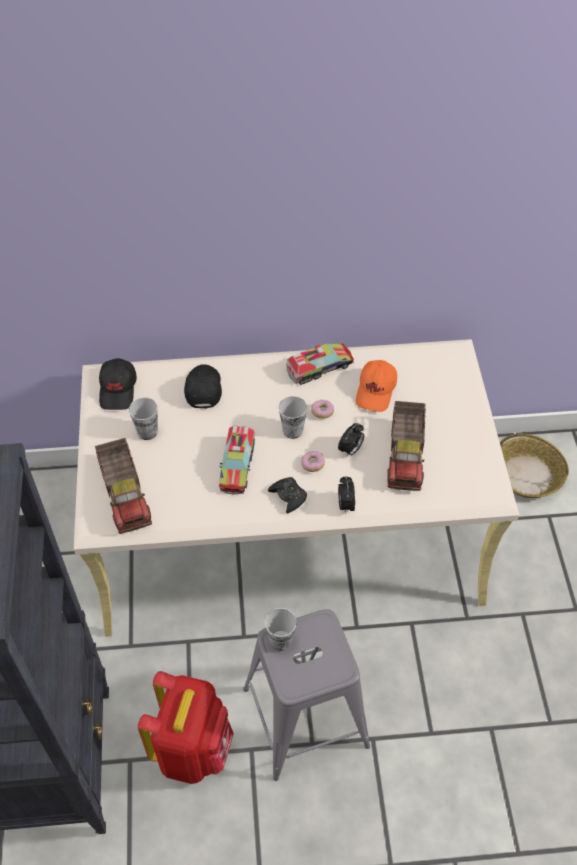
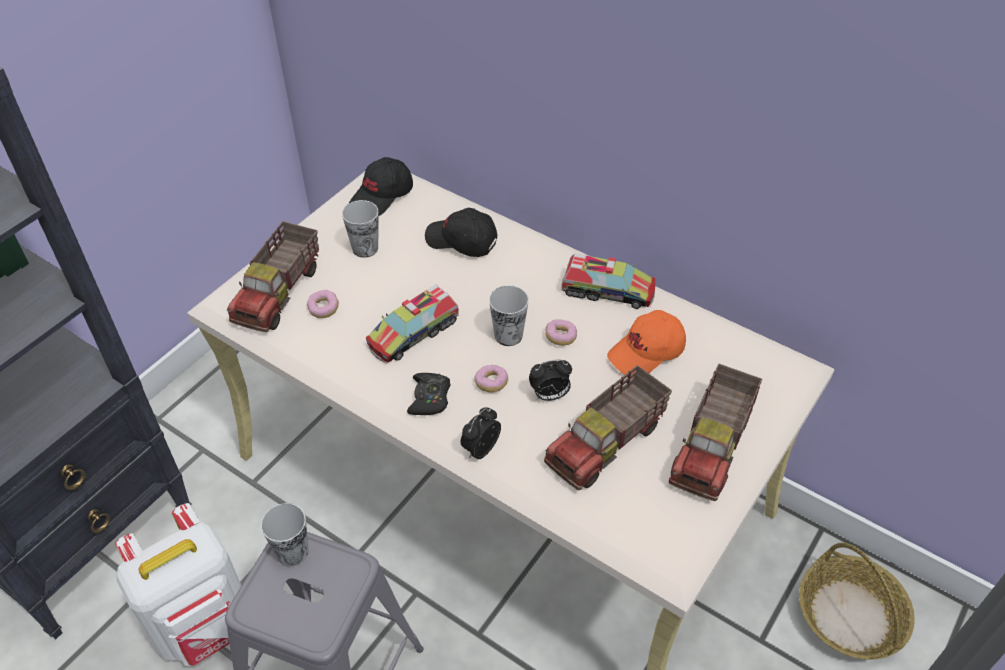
camera: 40 degrees right, 5 degrees down
red backpack [138,671,234,784] -> white backpack [115,503,241,666]
black cap [184,364,222,409] -> black cap turned 105 degrees counterclockwise [425,208,497,257]
none -> donut [307,290,339,318]
none -> toy truck [669,364,762,501]

